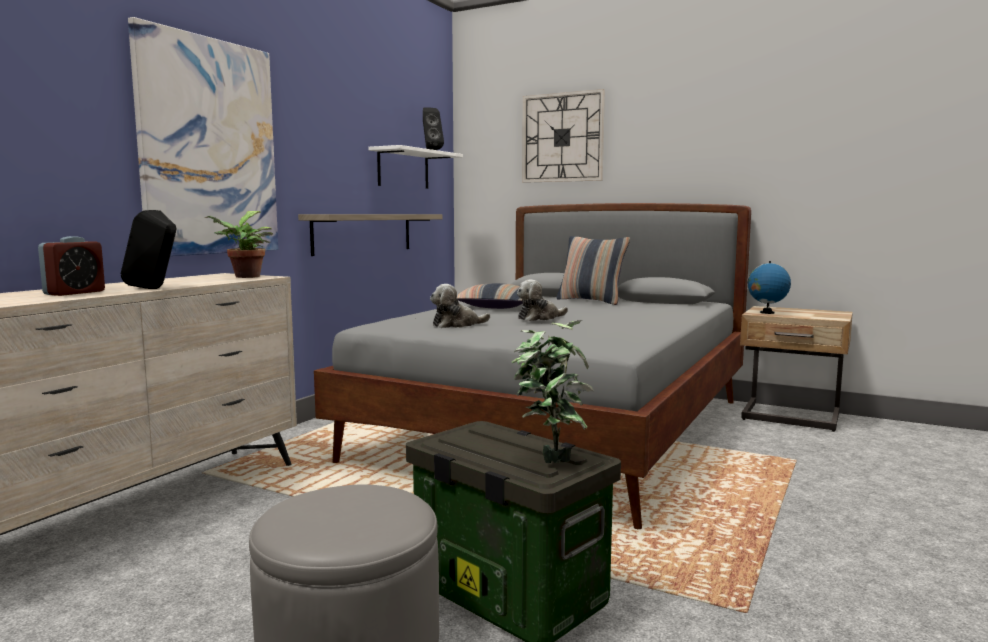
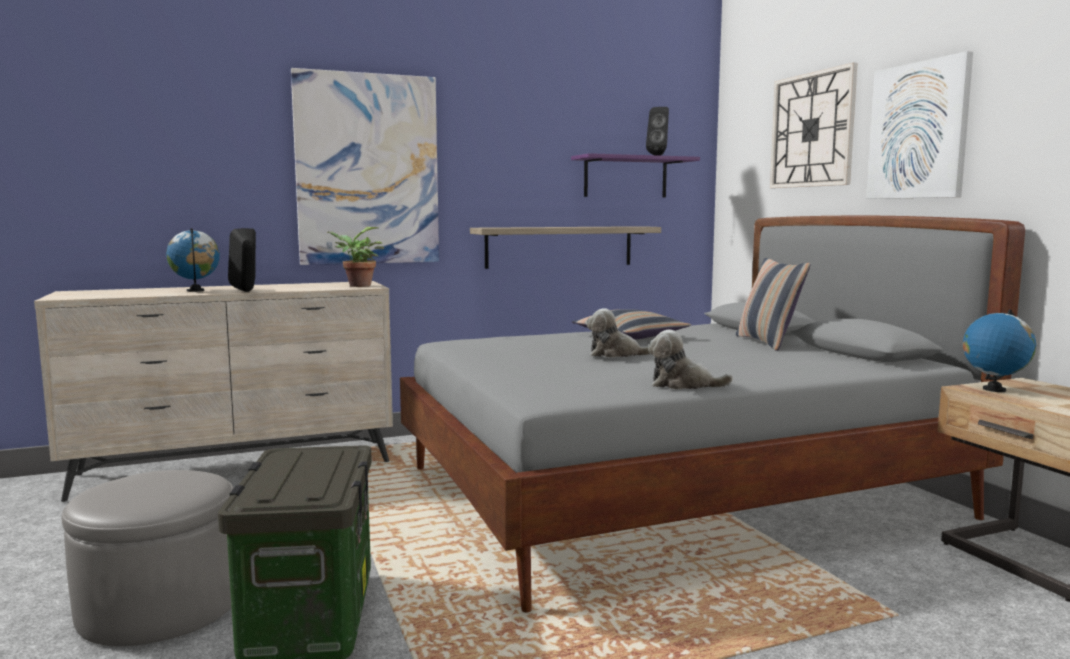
camera: 40 degrees right, 0 degrees up
alarm clock [38,236,105,296] -> globe [166,228,220,292]
white shelf [368,145,463,189] -> purple shelf [571,153,700,197]
plush toy [430,284,490,328] -> plush toy moved to [648,330,733,390]
potted plant [512,320,594,463] -> none
none -> picture [866,51,973,199]

